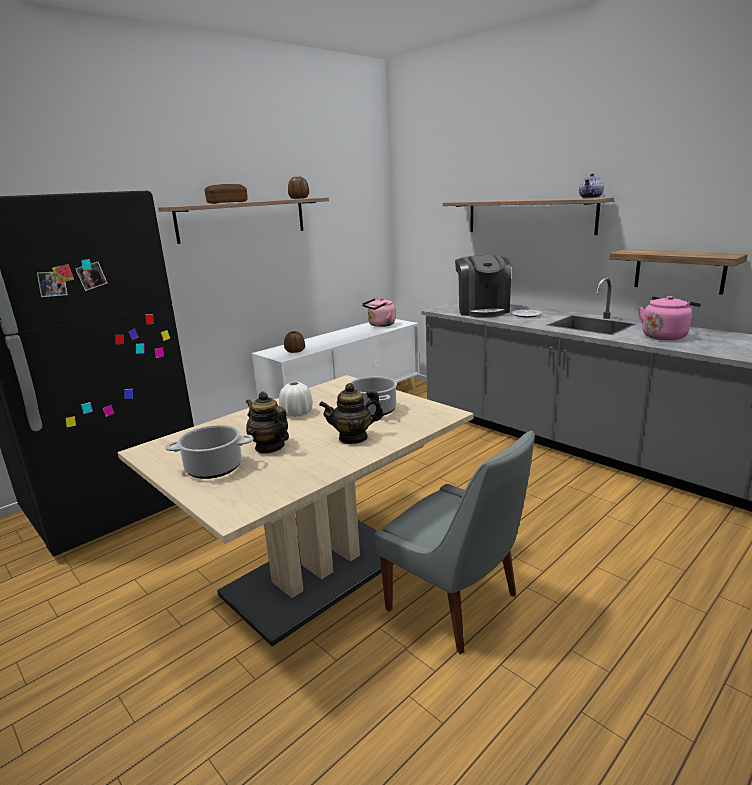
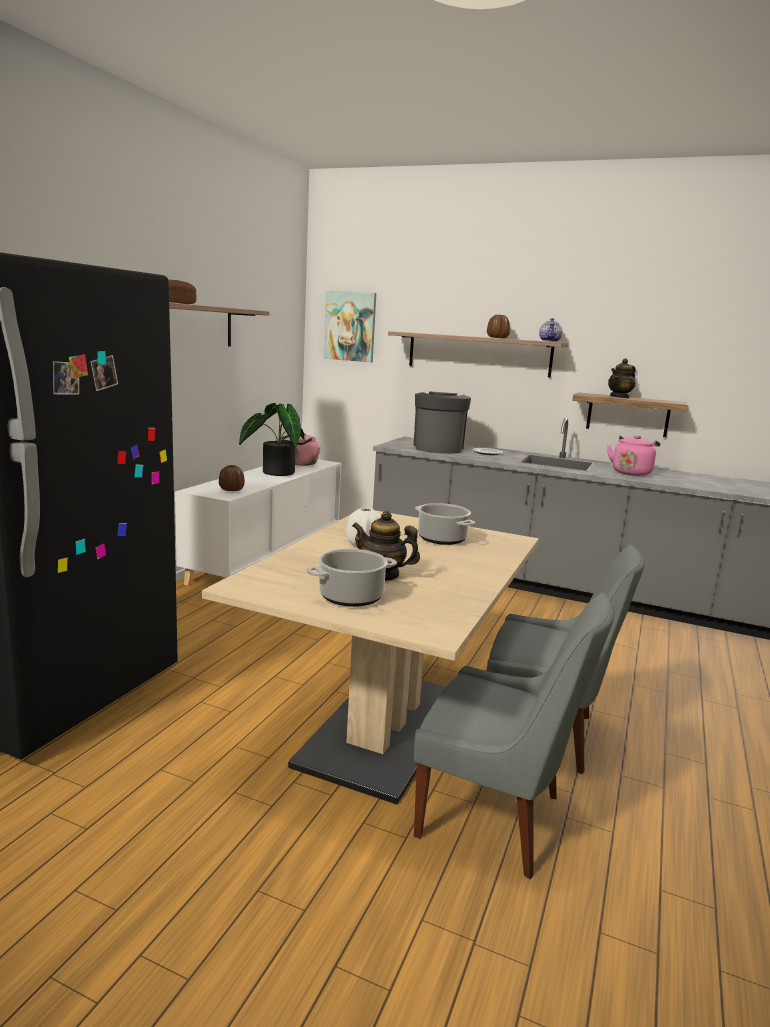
camera: 25 degrees left, 5 degrees down
brown vase [288,177,309,199] -> brown vase moved to [487,315,510,338]
teapot [319,383,383,444] -> teapot moved to [608,358,636,398]
coffee machine [455,255,511,317] -> coffee machine turned 150 degrees counterclockwise [414,391,471,454]
none -> potted plant [239,403,304,476]
none -> picture [324,291,376,362]
none -> grey chair [414,592,614,879]

